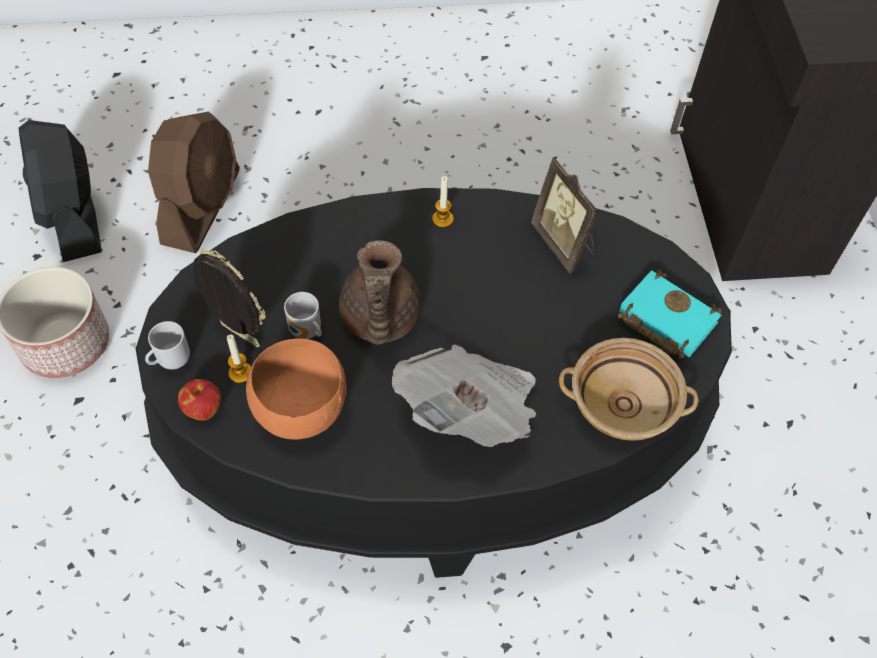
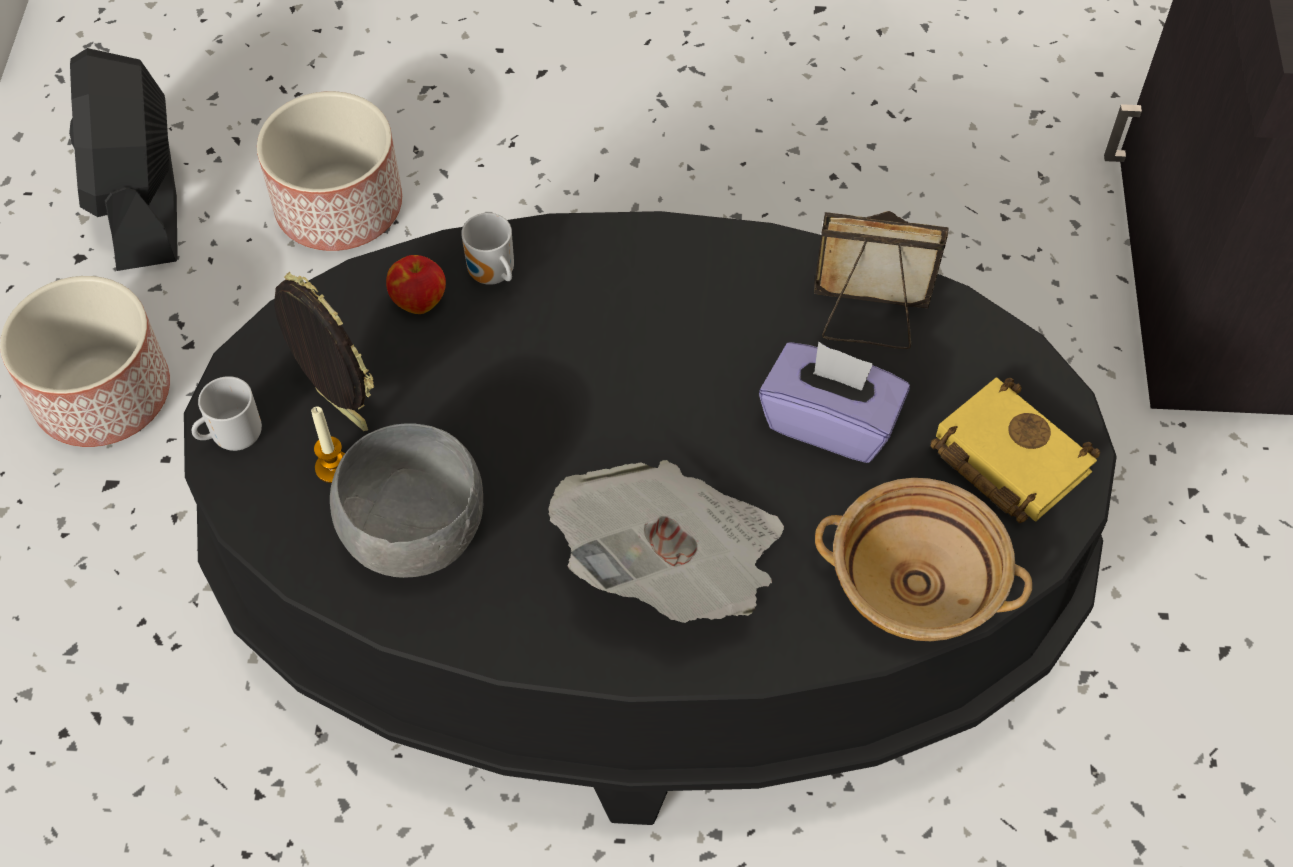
camera: 10 degrees right, 0 degrees up
brown fan [148,112,240,253] -> planter [257,91,402,251]
apple [178,379,221,421] -> apple moved to [386,255,446,314]
orange bowl [246,339,346,440] -> grey bowl [330,424,483,578]
mug [284,292,322,339] -> mug moved to [461,213,514,285]
brown teapot [339,240,421,344] -> none
candle [432,176,454,228] -> none
picture frame [531,156,600,274] -> picture frame turned 120 degrees clockwise [814,211,948,349]
turquoise book [618,270,722,359] -> yellow book [930,377,1100,523]
none -> purple tissue box [759,342,910,463]

